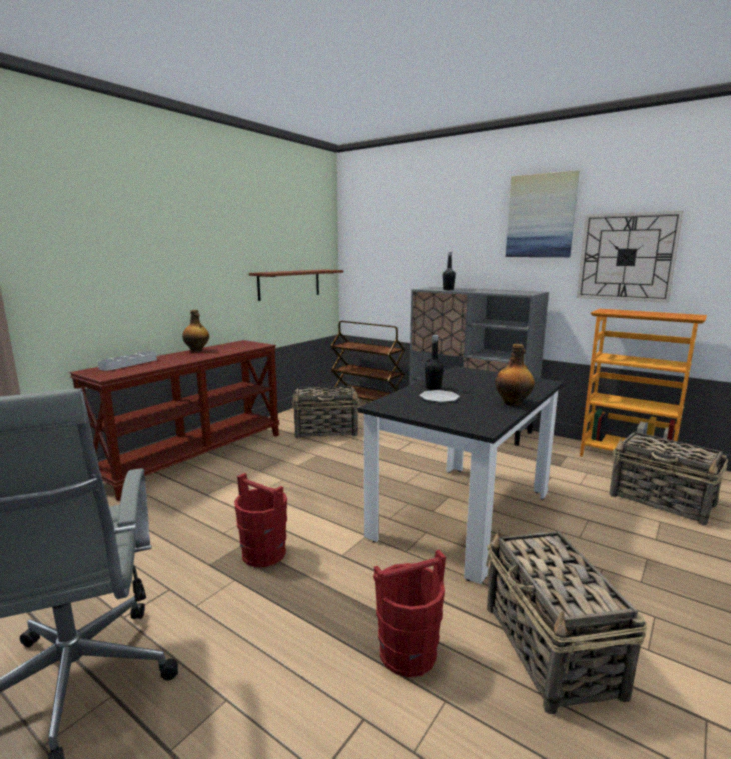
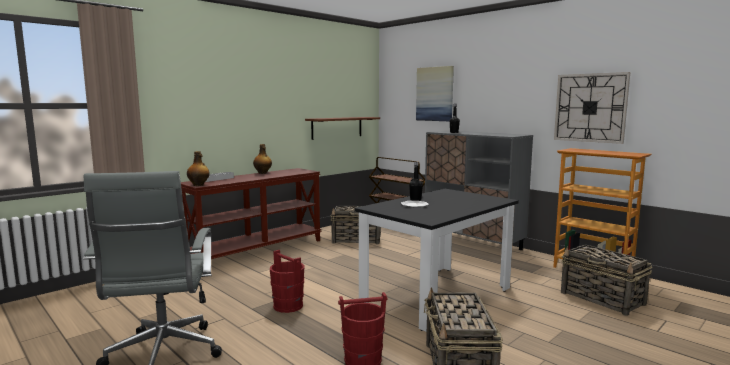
camera: 10 degrees right, 5 degrees down
bottle [495,344,535,406] -> bottle moved to [187,151,210,186]
picture [506,170,579,257] -> picture moved to [416,66,454,122]

